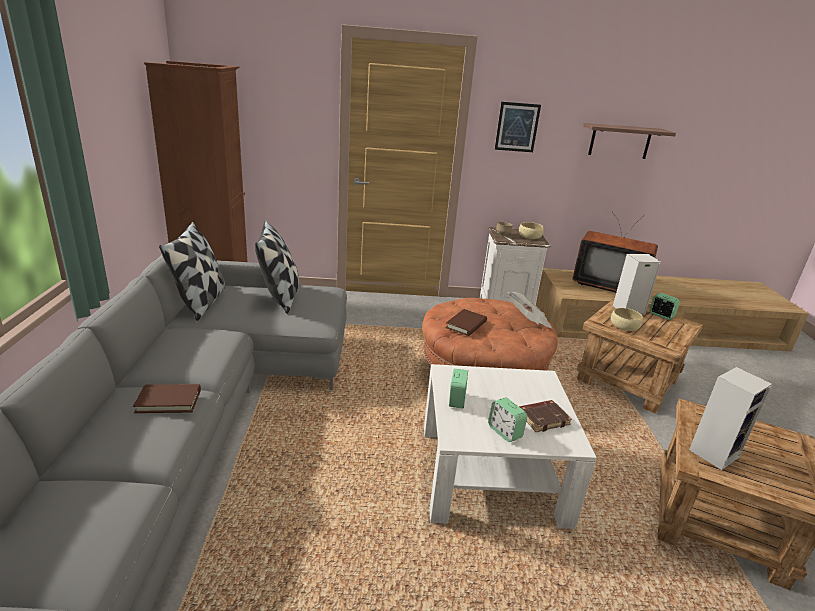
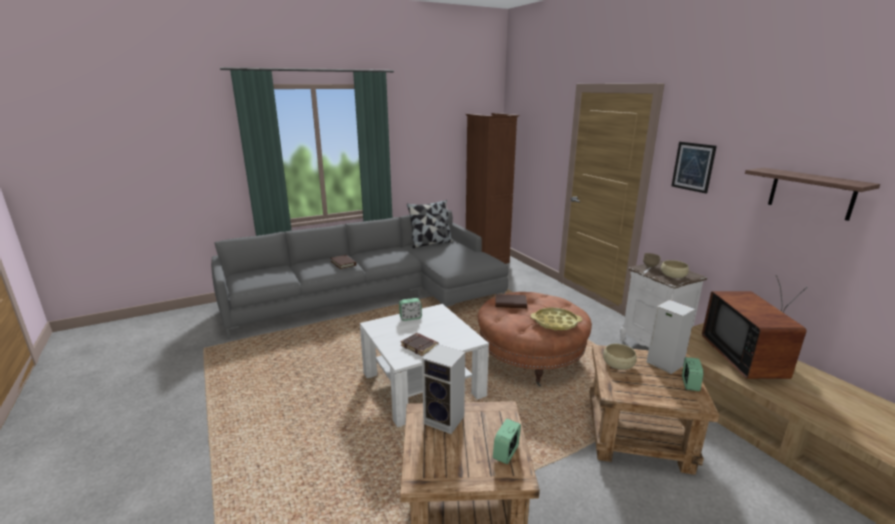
camera: 65 degrees right, 5 degrees down
pillow [255,220,299,314] -> none
alarm clock [488,397,527,442] -> alarm clock moved to [493,419,521,464]
newspaper [507,292,552,328] -> yellow tray [531,307,582,331]

